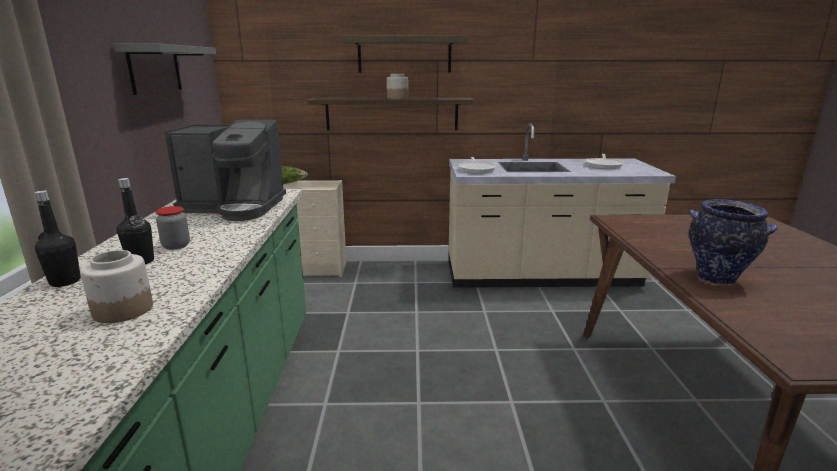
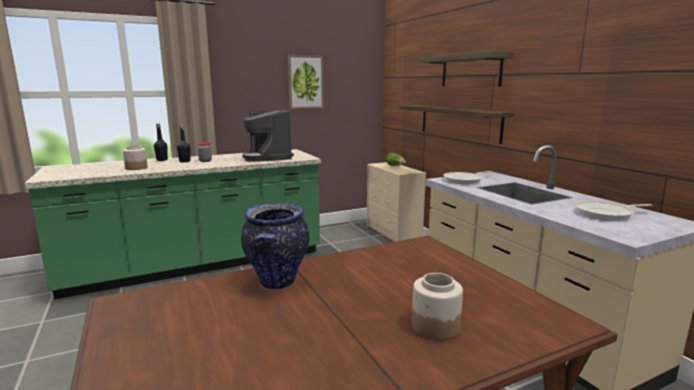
camera: 65 degrees right, 5 degrees down
grey shelf [113,43,216,95] -> picture [288,55,324,109]
jar [387,74,408,99] -> jar moved to [412,273,463,340]

